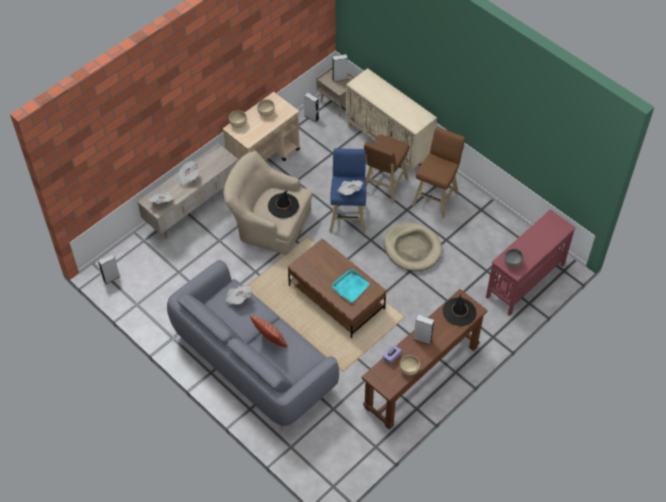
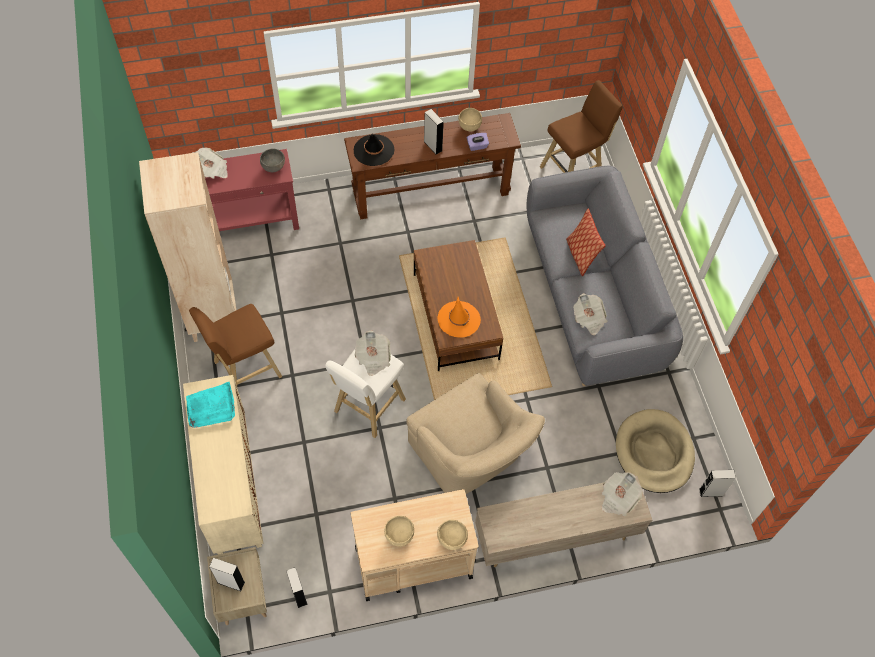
camera: 150 degrees left, 5 degrees up
newspaper [174,161,199,186] -> newspaper moved to [192,148,228,179]
black hat [268,191,299,219] -> none
blue stool [330,148,366,233] -> white stool [325,349,406,438]
turquoise tray [332,269,370,303] -> turquoise tray moved to [186,382,235,428]
brown stool [364,134,409,203] -> brown stool moved to [540,80,623,173]
beige dog bed [384,222,442,271] -> beige dog bed moved to [616,409,695,493]
none -> beige bookcase [139,152,236,342]
none -> orange hat [437,297,481,338]

